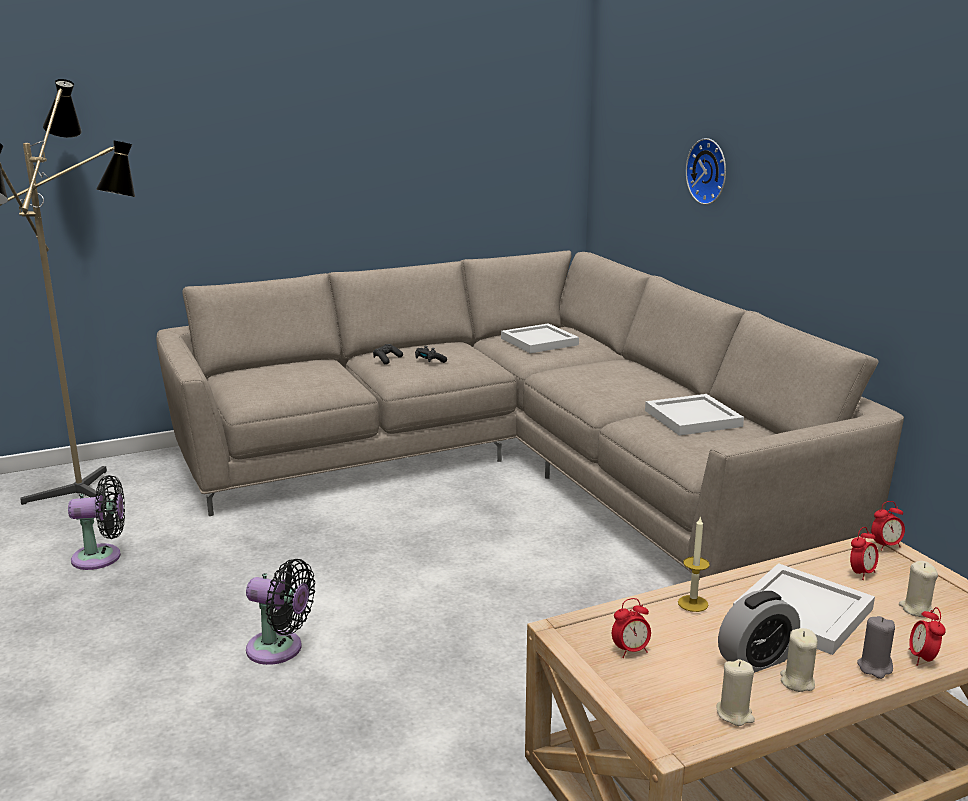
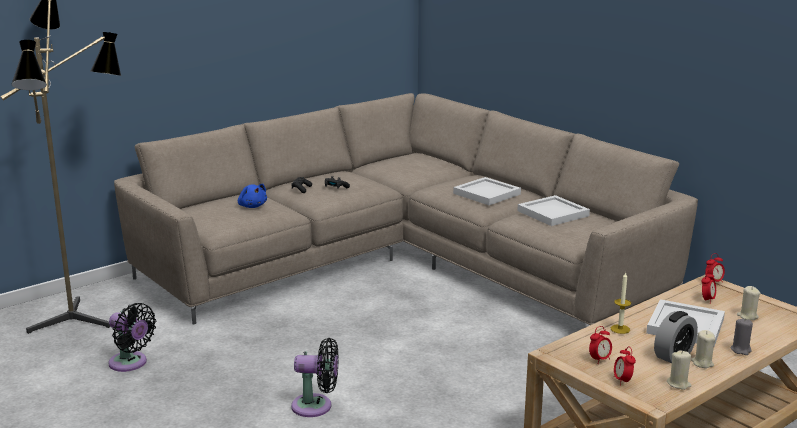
camera: 15 degrees left, 0 degrees up
black fan [68,475,125,570] -> black fan turned 60 degrees clockwise [108,303,156,372]
white tray [501,323,579,353] -> white tray moved to [453,177,521,205]
wall clock [686,138,726,205] -> none
alarm clock [909,607,946,666] -> alarm clock moved to [614,346,636,386]
none -> blue plush toy [238,184,267,208]

